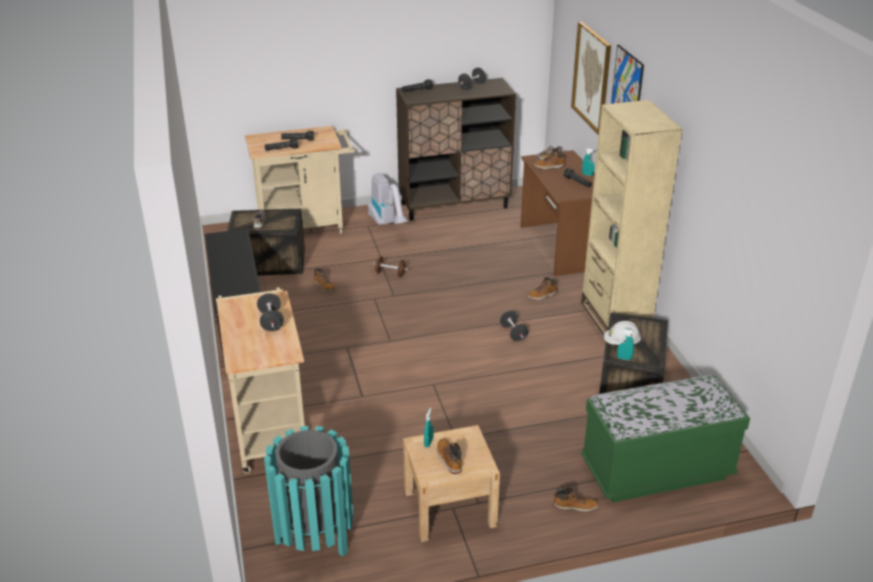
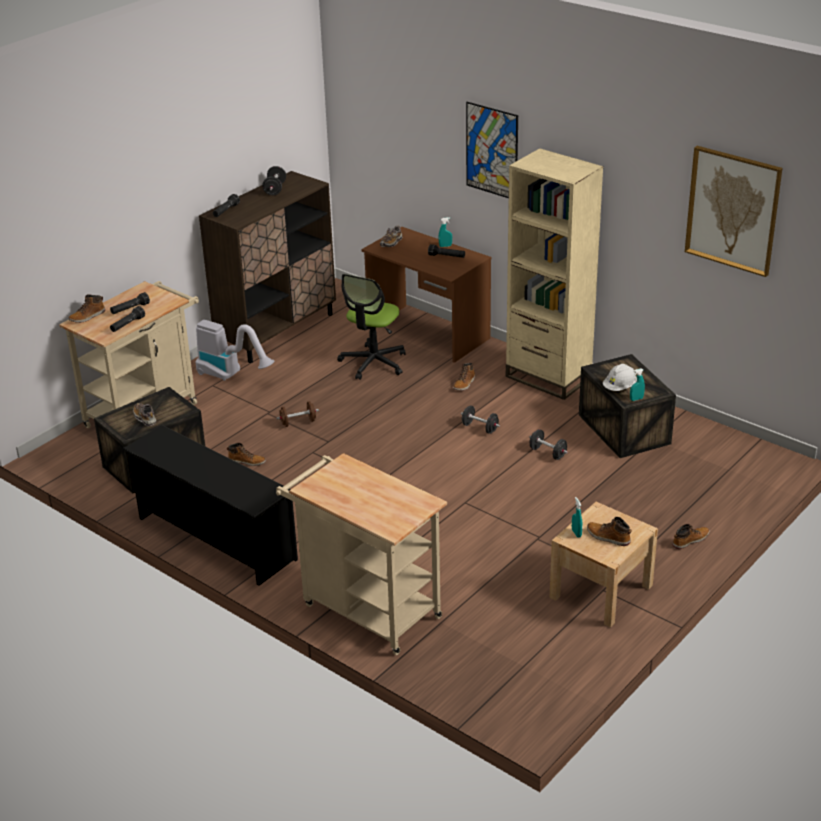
camera: 35 degrees left, 0 degrees up
black dumbbell [257,293,284,331] -> black dumbbell moved to [529,429,568,460]
turquoise trash can [264,426,353,557] -> none
boot [534,149,566,169] -> boot moved to [68,294,105,323]
picture [571,22,611,135] -> picture moved to [685,146,782,277]
green bench [581,375,750,502] -> none
none -> office chair [337,274,406,380]

